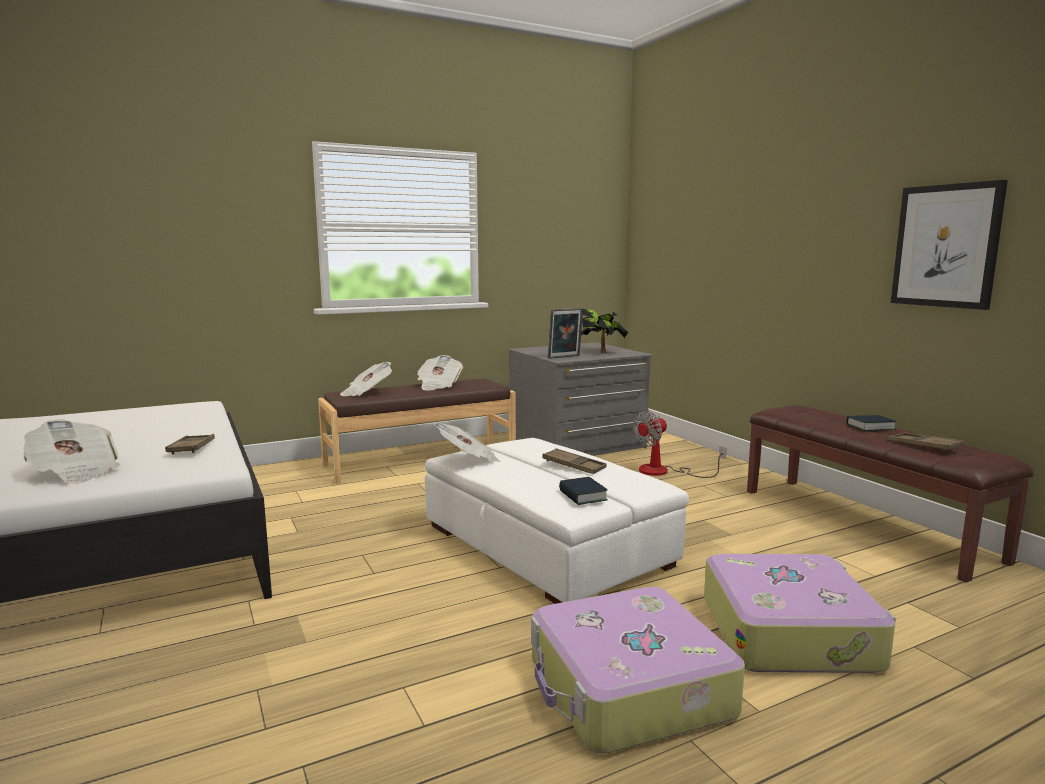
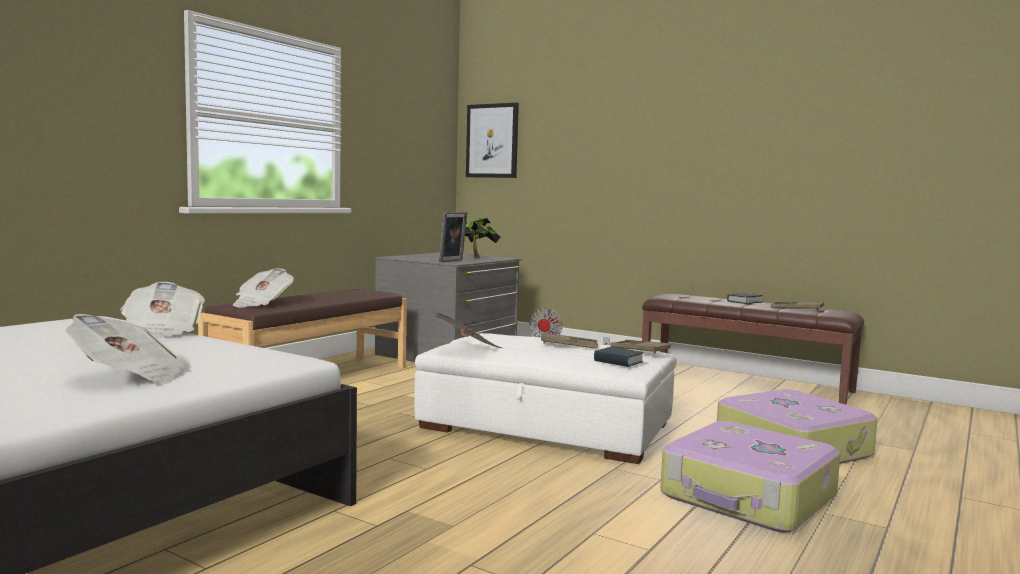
camera: 30 degrees left, 5 degrees down
brown tray [165,434,215,454] -> brown tray moved to [611,340,671,353]
newspaper [417,355,463,390] -> newspaper moved to [120,282,205,338]
picture [891,180,1008,310] -> picture moved to [466,103,519,178]

